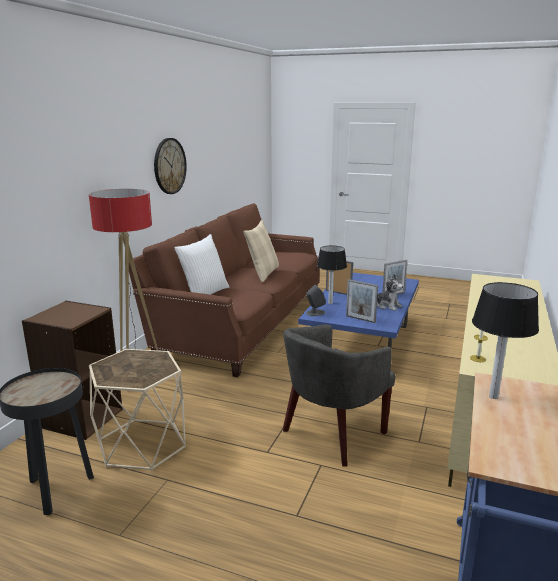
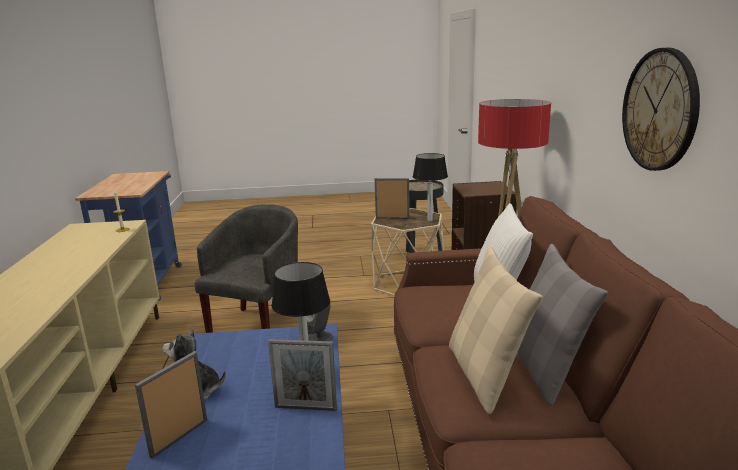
camera: 155 degrees right, 0 degrees up
picture frame [346,279,378,323] -> picture frame moved to [375,178,409,219]
table lamp [472,282,539,399] -> table lamp moved to [413,153,448,221]
none -> grey pillow [517,244,608,406]

